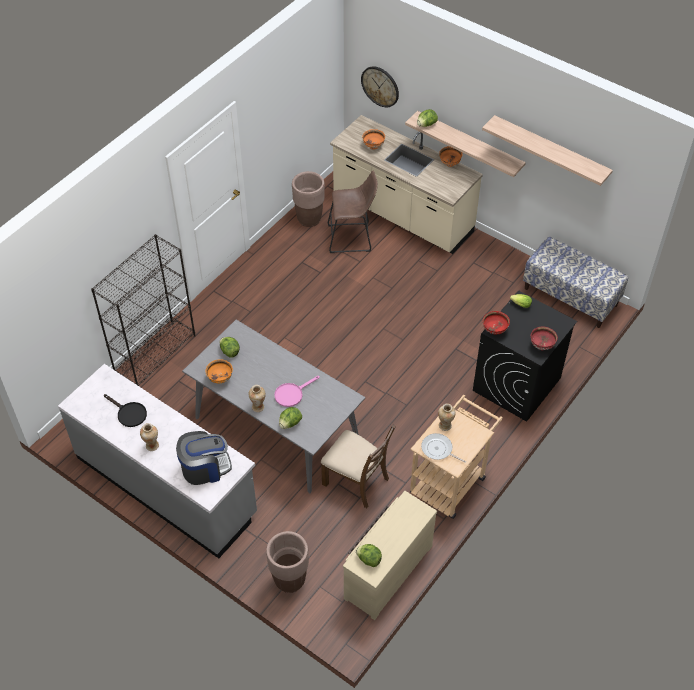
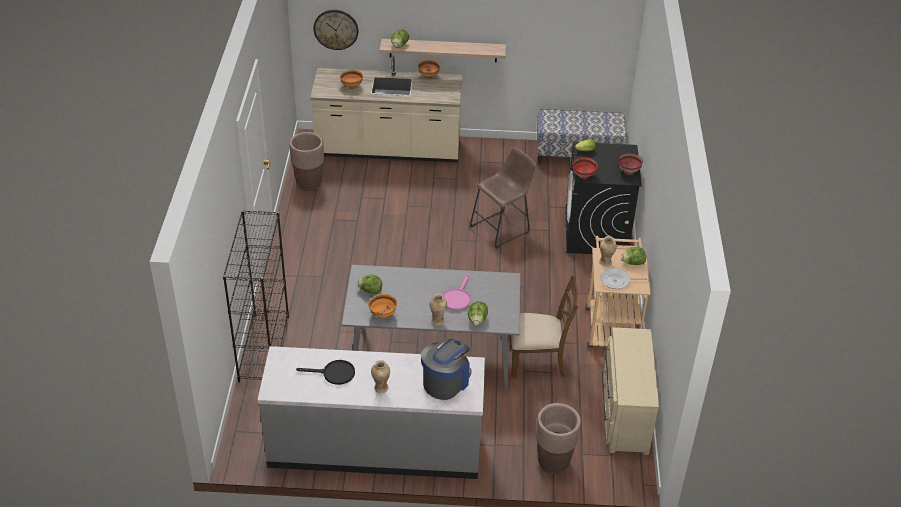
camera: 35 degrees left, 10 degrees down
brown stool [328,171,378,253] -> brown stool moved to [470,147,536,249]
lettuce [356,544,382,567] -> lettuce moved to [621,247,646,265]
shelf [482,115,613,186] -> none

